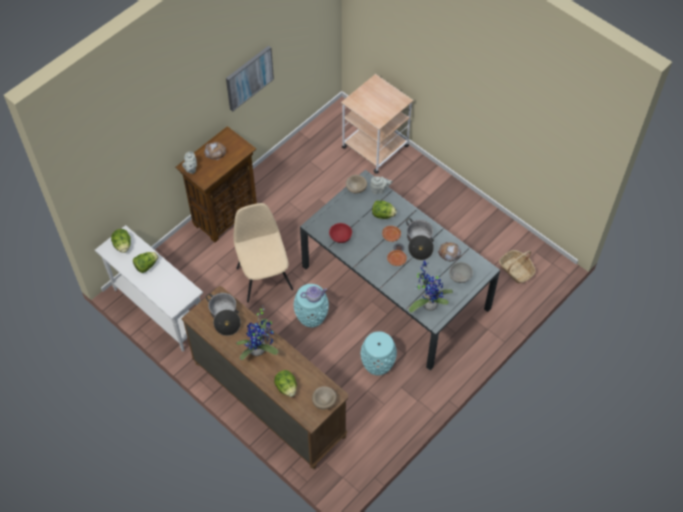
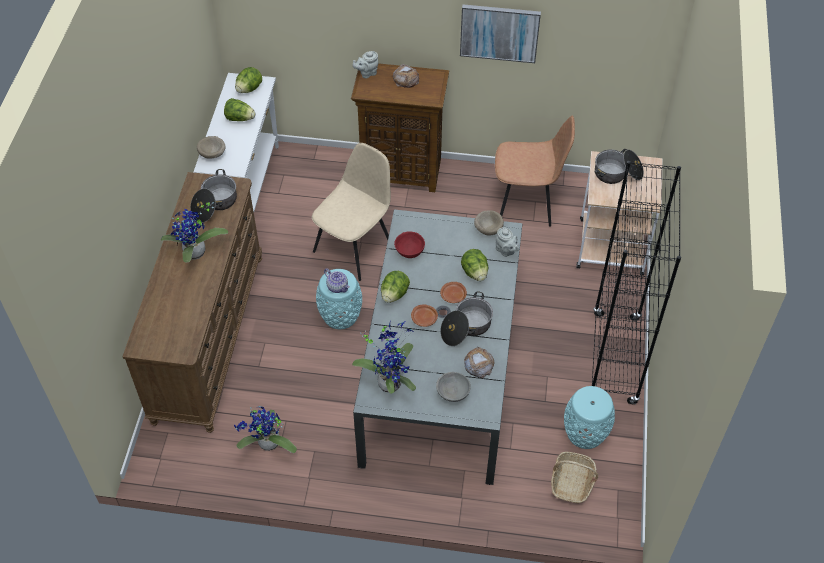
camera: 55 degrees right, 5 degrees down
lettuce [274,370,297,397] -> lettuce moved to [381,271,410,303]
beige bowl [312,386,337,410] -> beige bowl moved to [197,136,226,159]
turquoise stool [361,331,397,375] -> turquoise stool moved to [564,386,615,449]
none -> potted plant [234,406,297,453]
none -> brown chair [495,116,575,227]
none -> black bookcase [592,161,681,404]
none -> cooking pot [595,149,644,184]

